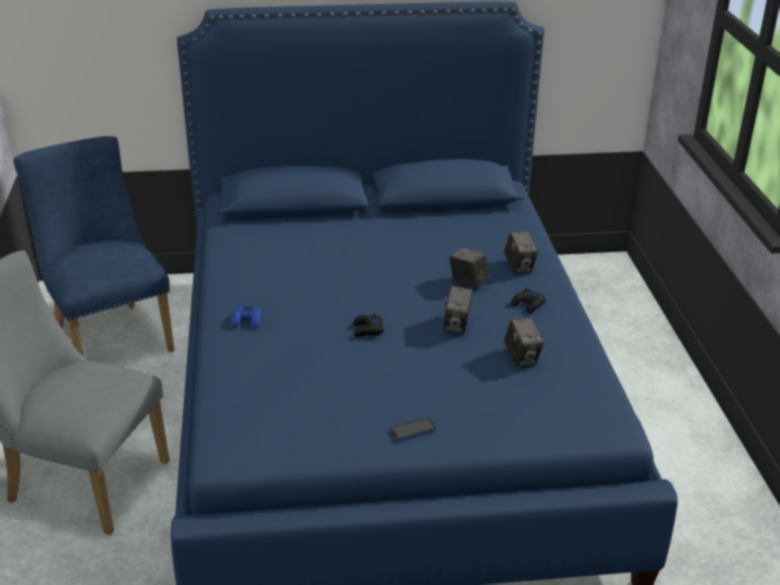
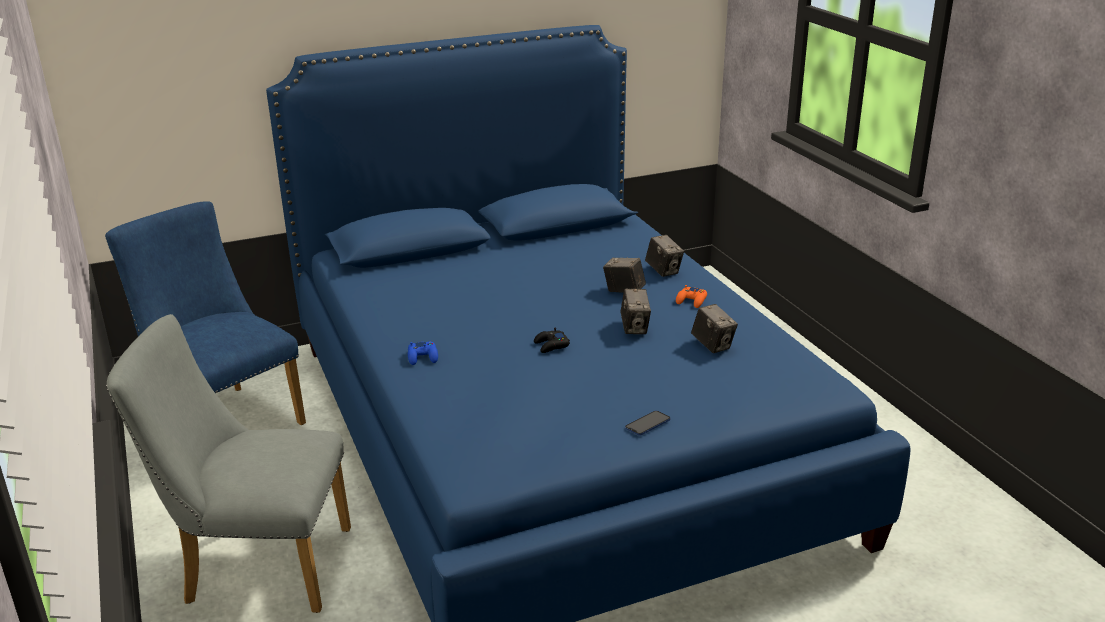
camera: 15 degrees left, 5 degrees down
black game controller [511,288,546,314] -> orange game controller [676,285,707,308]

